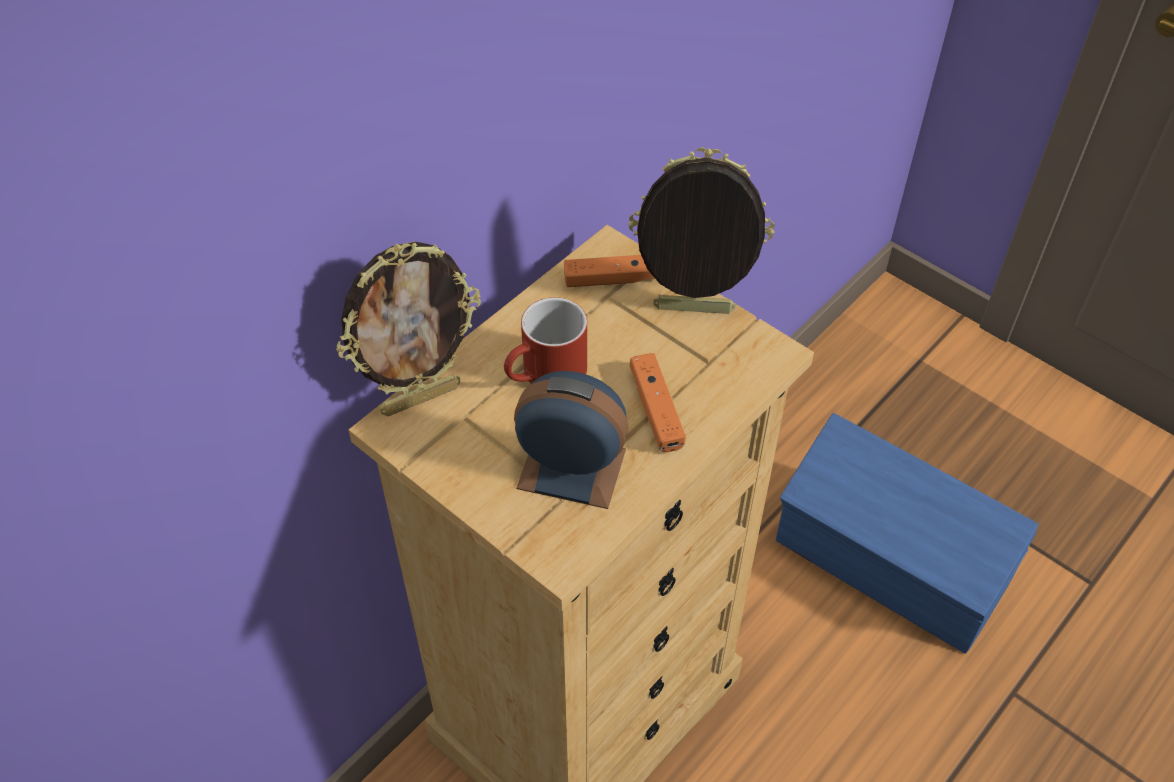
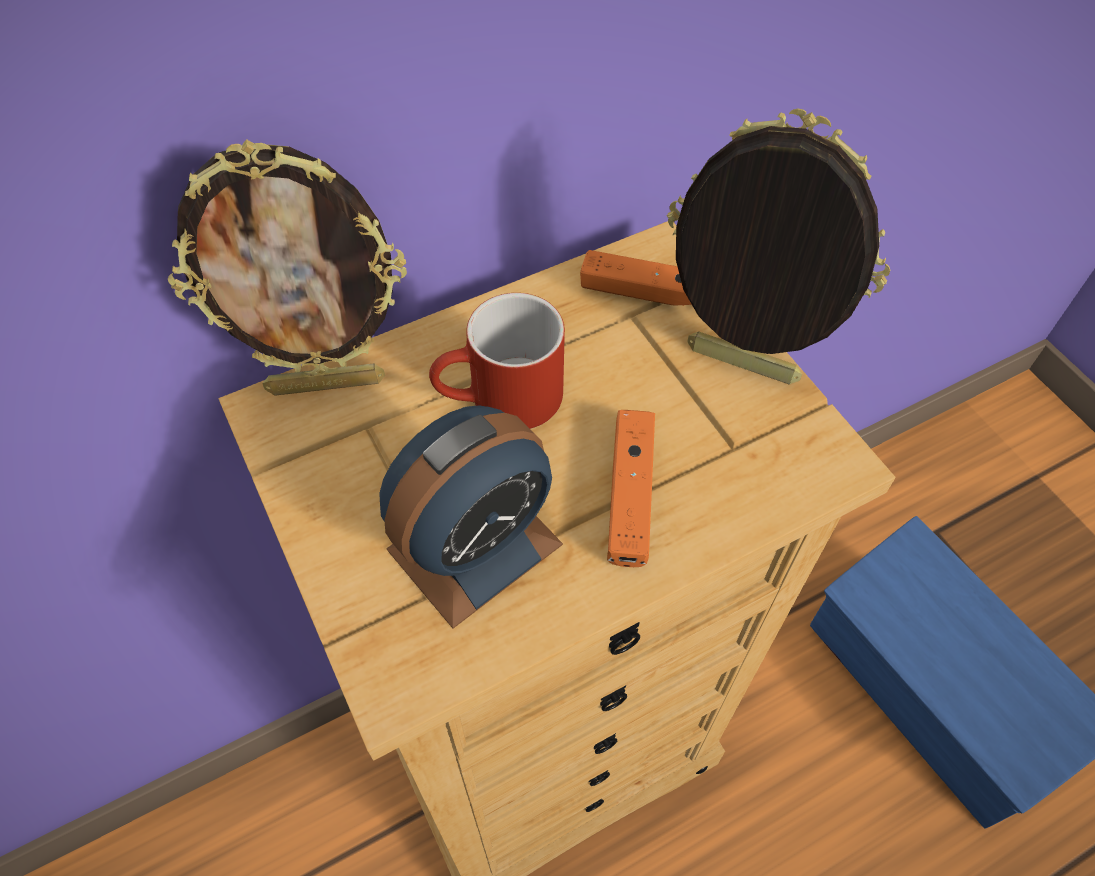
camera: 20 degrees right, 5 degrees up
alarm clock [514,371,629,509] -> alarm clock turned 105 degrees clockwise [379,405,563,628]

